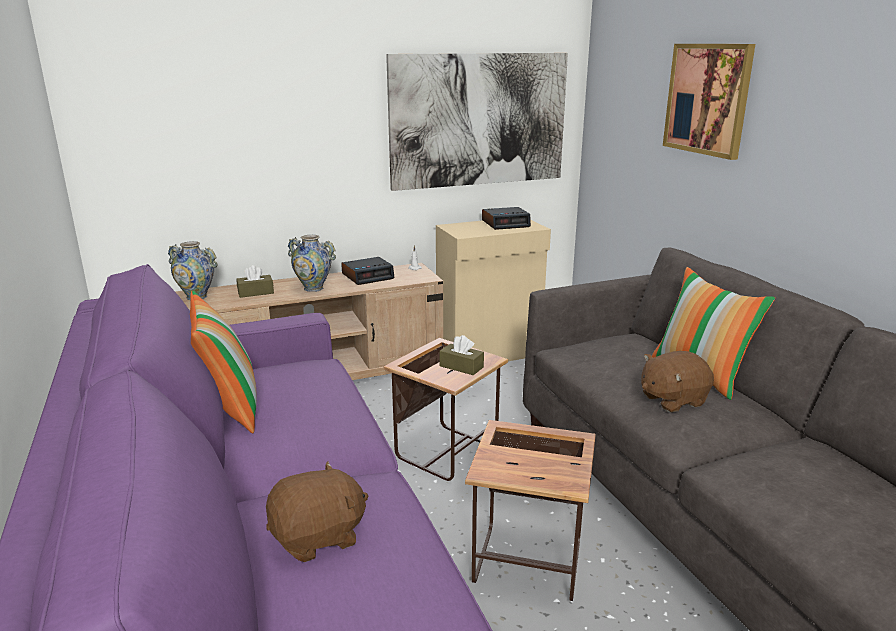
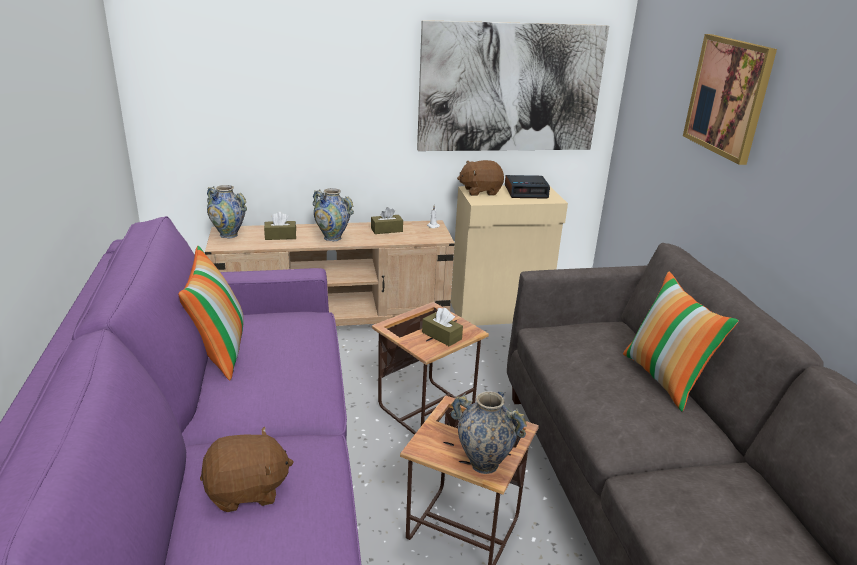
camera: 10 degrees right, 5 degrees up
alarm clock [341,257,395,285] -> brown tissue box [371,207,403,234]
brown plush toy [641,351,714,412] -> brown plush toy moved to [457,160,504,196]
none -> vase [451,391,527,474]

